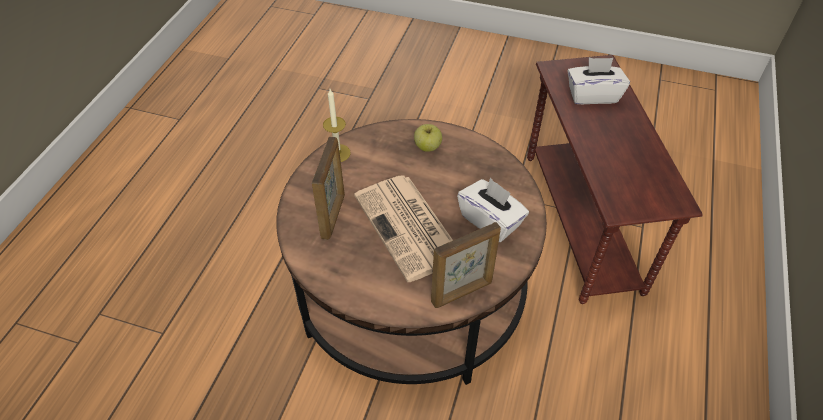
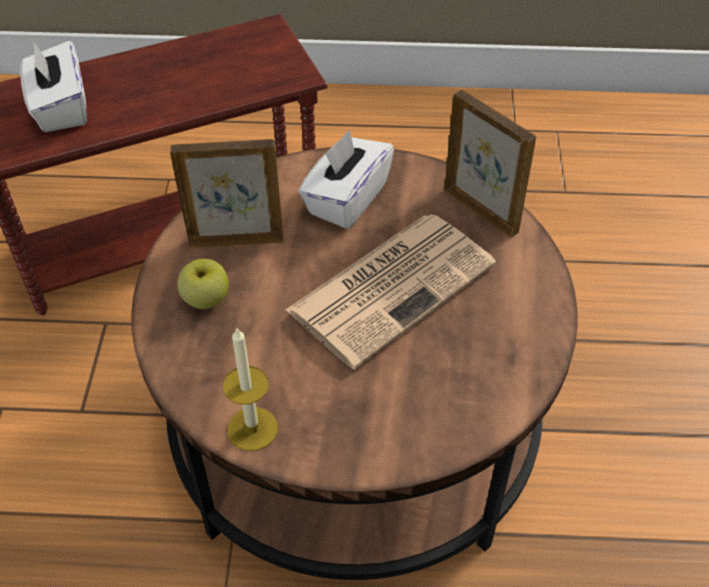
camera: 105 degrees left, 0 degrees up
picture frame [312,137,345,240] -> picture frame moved to [170,139,284,248]

